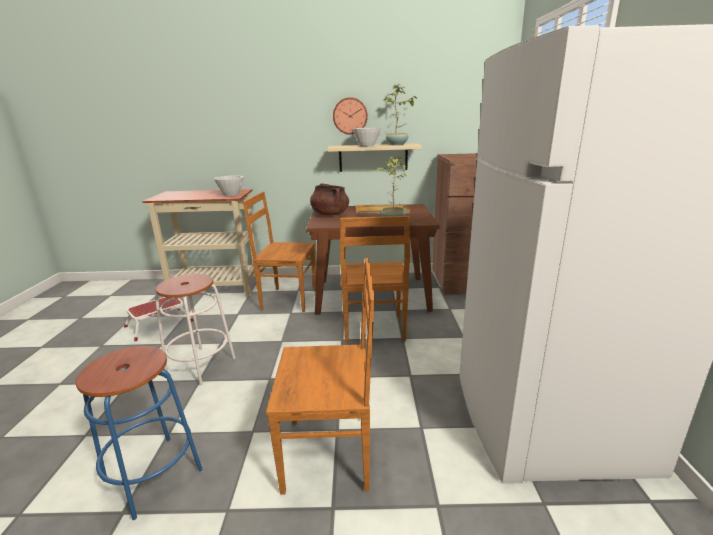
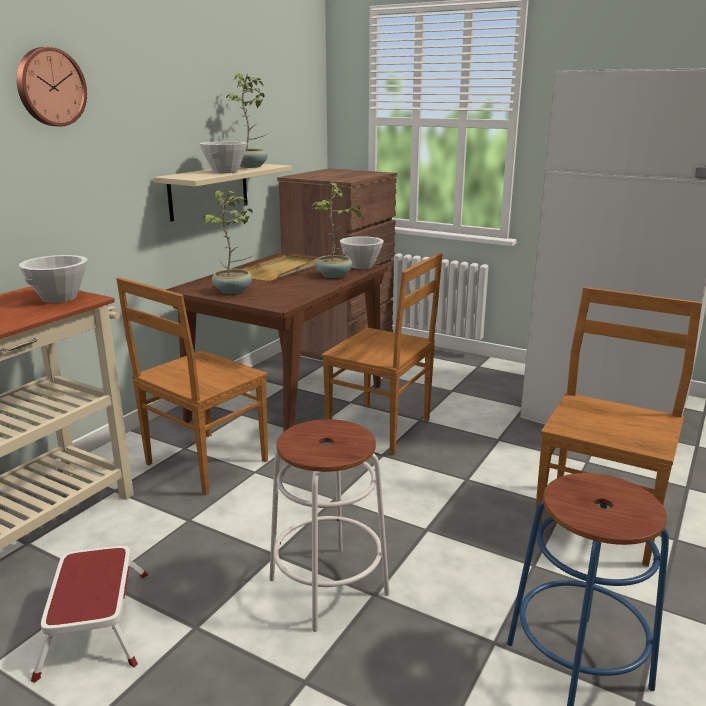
camera: 60 degrees left, 0 degrees up
brown cooking pot [310,183,349,216] -> potted plant [202,191,253,294]
wall clock [333,97,368,135] -> wall clock moved to [16,47,87,126]
none -> white bowl [340,236,384,269]

